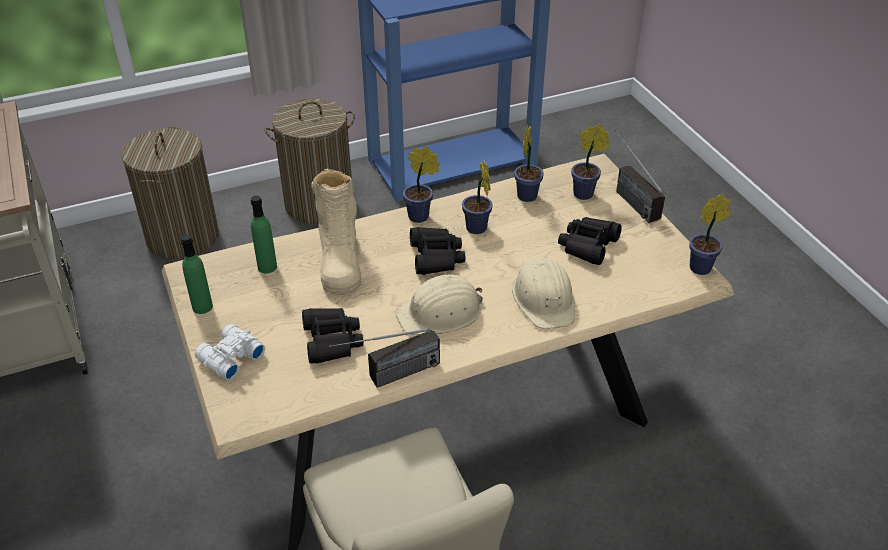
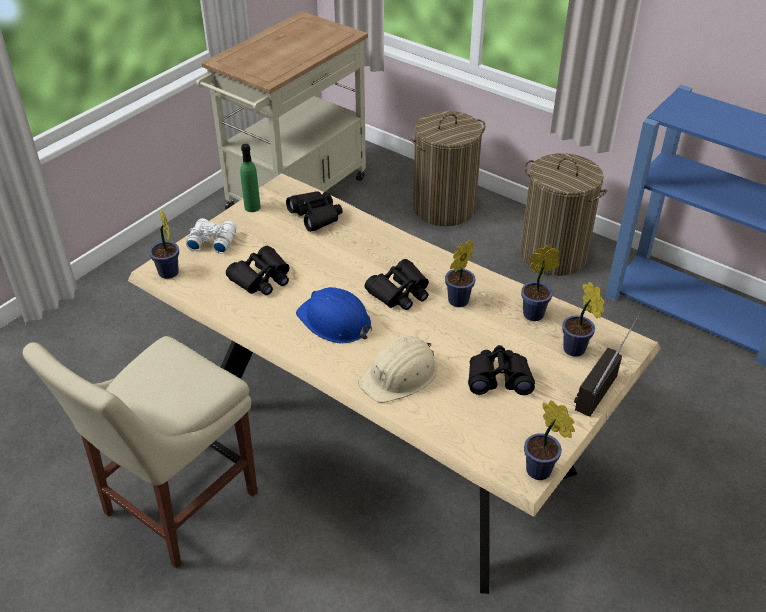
camera: 60 degrees right, 0 degrees up
green bottle [251,196,277,273] -> black binoculars [286,191,342,232]
beige boot [312,168,362,295] -> none
radio [329,328,440,388] -> none
beige hard hat [396,275,483,335] -> blue hard hat [296,287,372,343]
potted plant [403,147,440,223] -> potted plant moved to [149,208,179,279]

